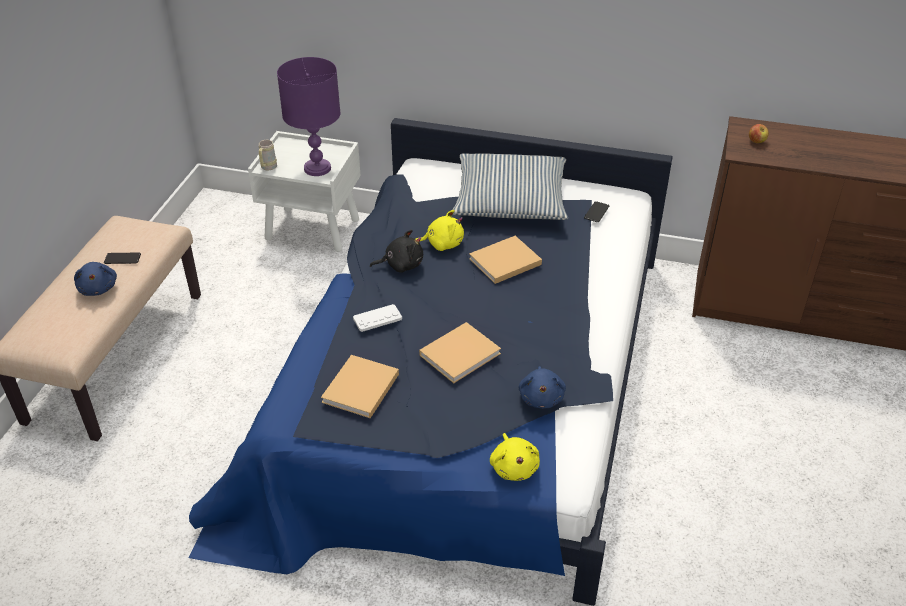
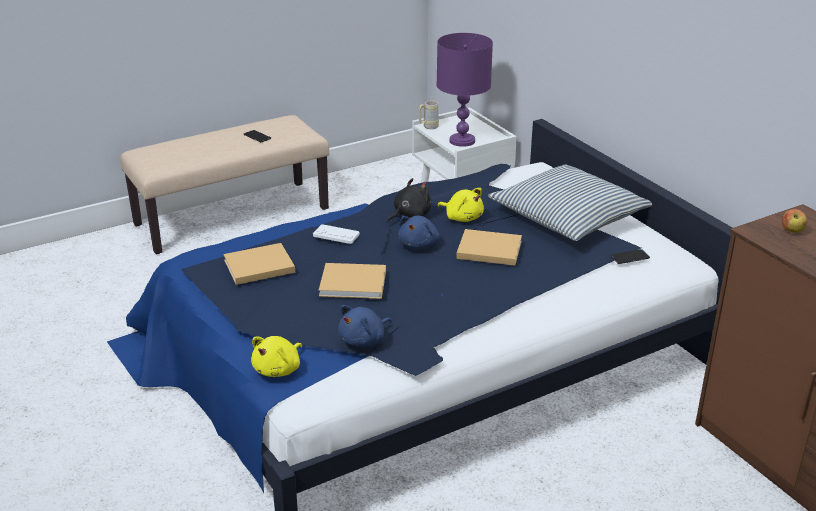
camera: 45 degrees right, 10 degrees down
blue plush toy [74,262,117,296] -> blue plush toy moved to [398,216,440,249]
black plush toy [370,230,423,273] -> black plush toy turned 75 degrees counterclockwise [387,178,431,223]

